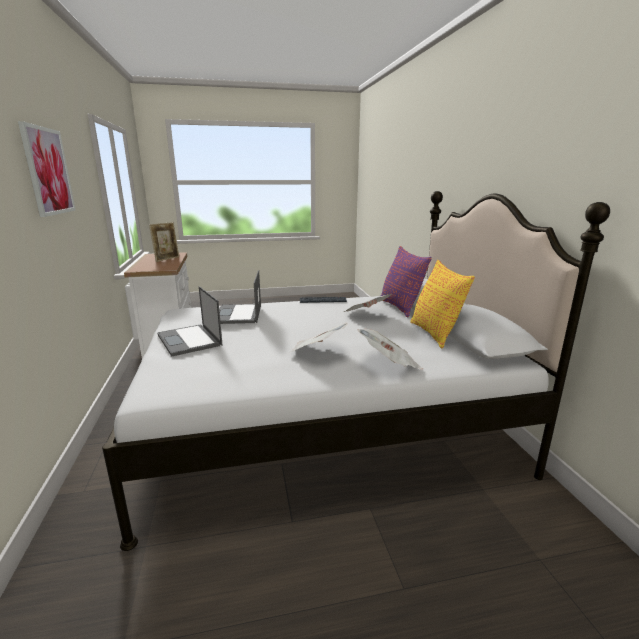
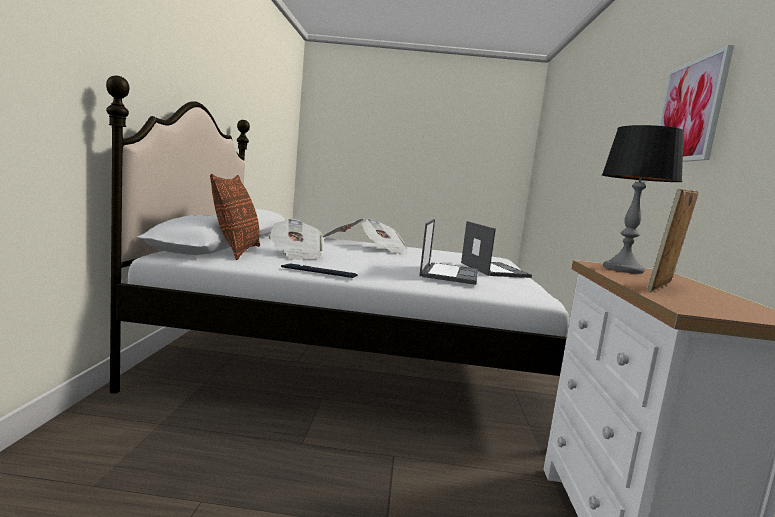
camera: 165 degrees left, 10 degrees down
purple pillow [381,246,432,318] -> brown pillow [210,174,260,260]
yellow pillow [410,260,475,349] -> none
none -> table lamp [602,125,684,274]

